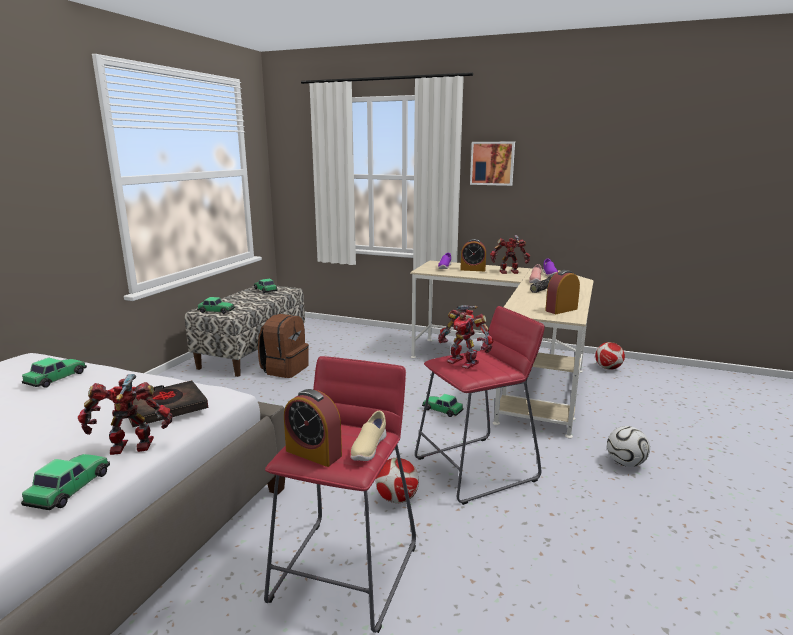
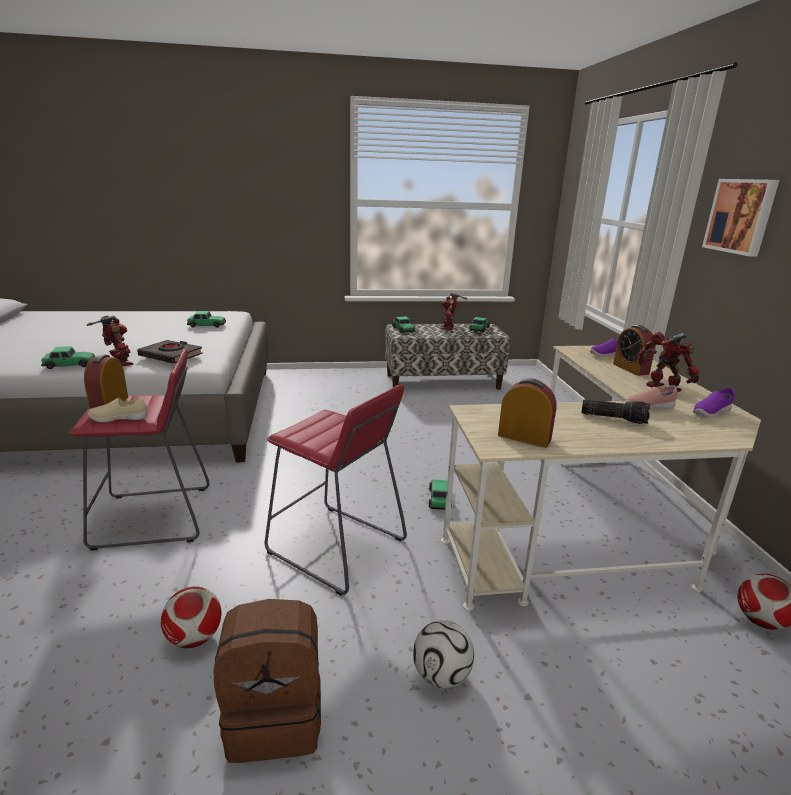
camera: 60 degrees right, 5 degrees up
brown backpack [258,314,309,378] -> brown backpack moved to [213,599,321,763]
football [376,458,419,503] -> football moved to [161,586,222,648]
toy robot [438,305,494,369] -> toy robot moved to [441,293,467,330]

